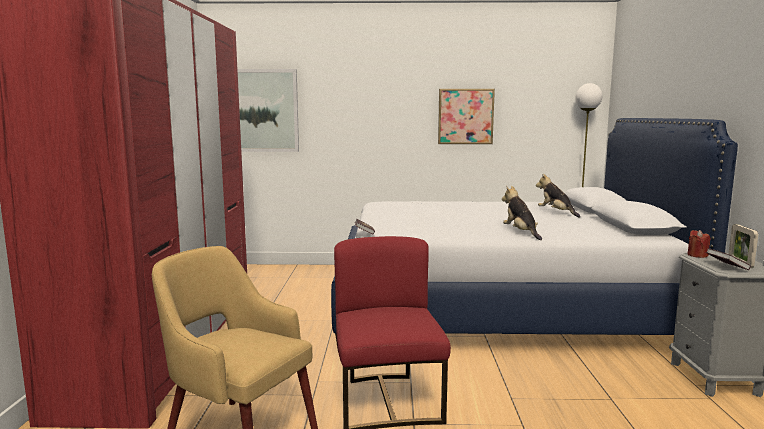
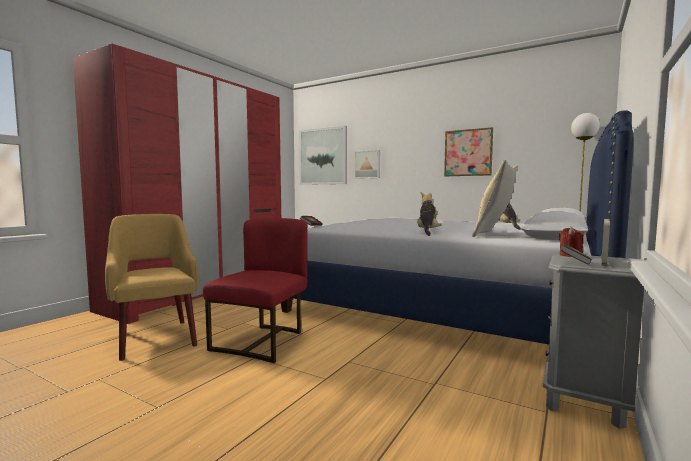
camera: 30 degrees right, 5 degrees down
none -> picture [354,150,380,179]
none -> beige pillow [472,160,518,237]

